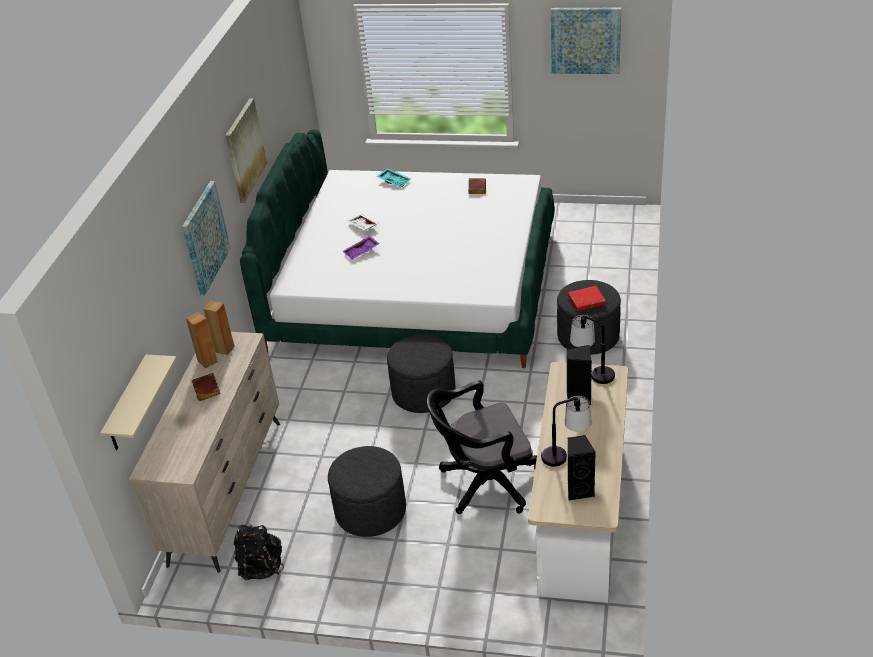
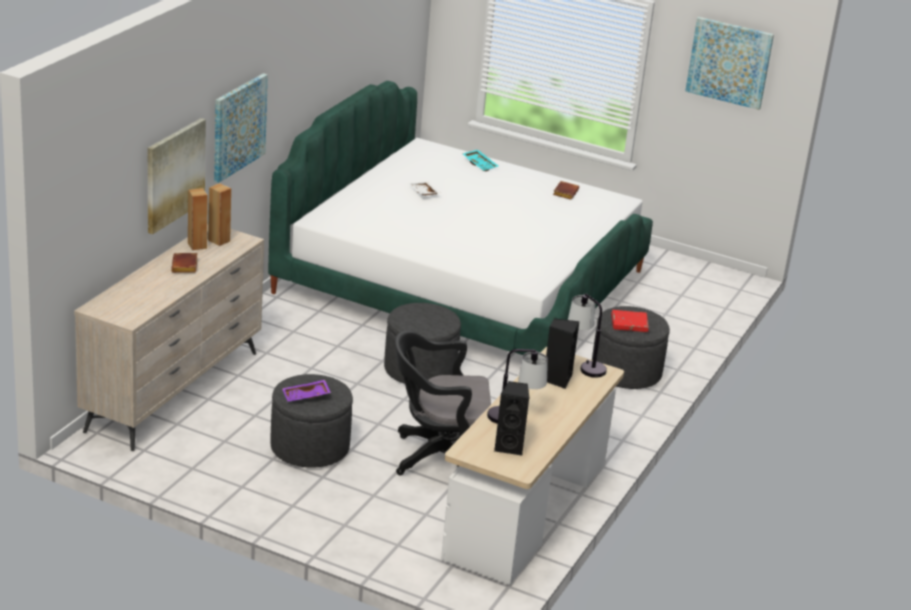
camera: 10 degrees right, 10 degrees down
beige shelf [100,355,177,450] -> none
picture [225,98,267,203] -> picture moved to [148,118,206,234]
black backpack [234,524,284,580] -> none
purple tray [342,236,379,259] -> purple tray moved to [282,380,331,402]

